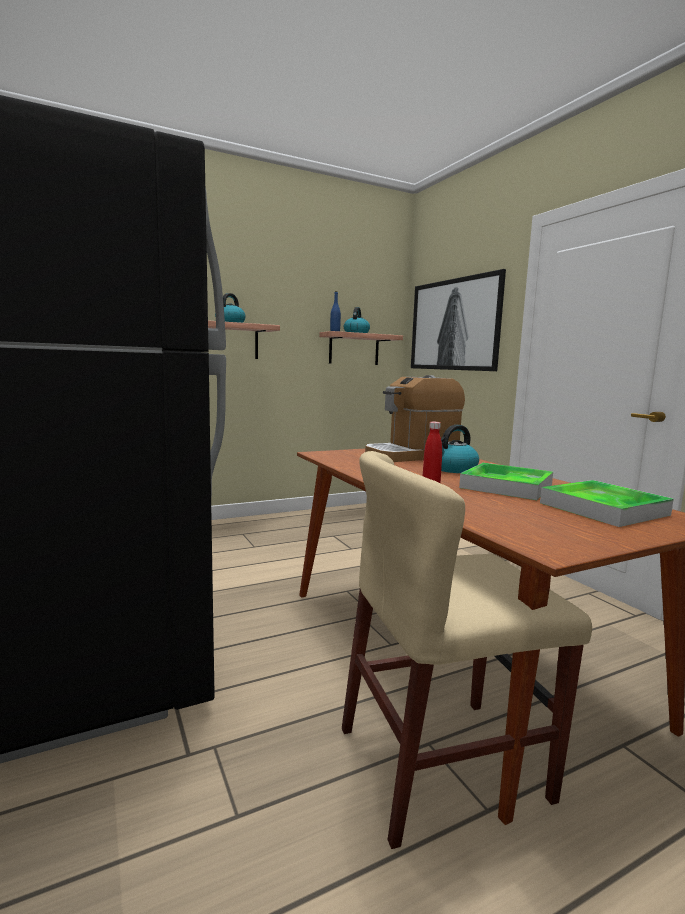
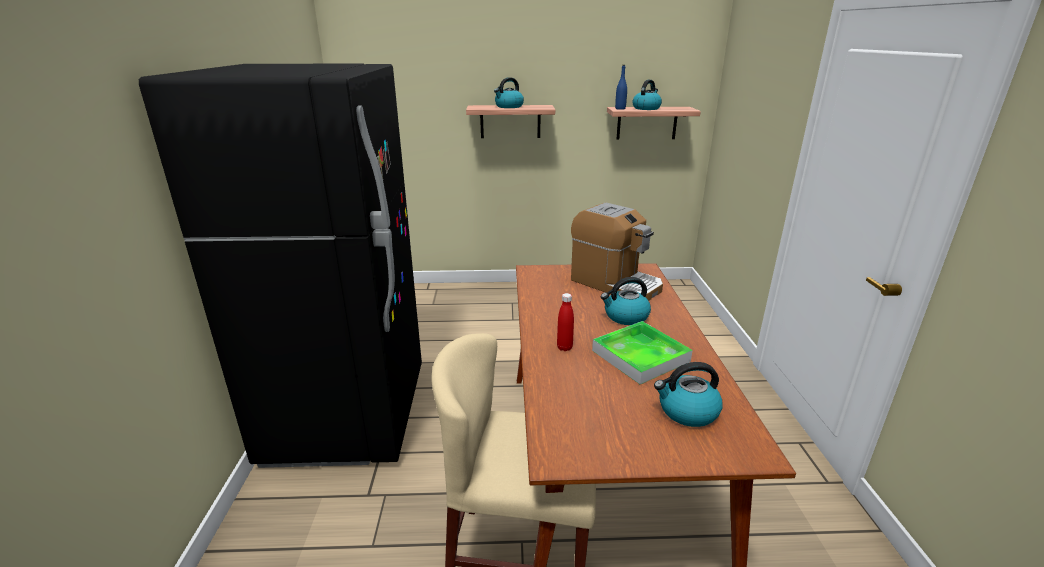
camera: 25 degrees right, 15 degrees up
coffee machine [365,375,465,462] -> coffee machine turned 135 degrees counterclockwise [571,202,663,301]
picture [411,269,506,371] -> none
tray [540,480,674,527] -> kettle [654,362,723,427]

